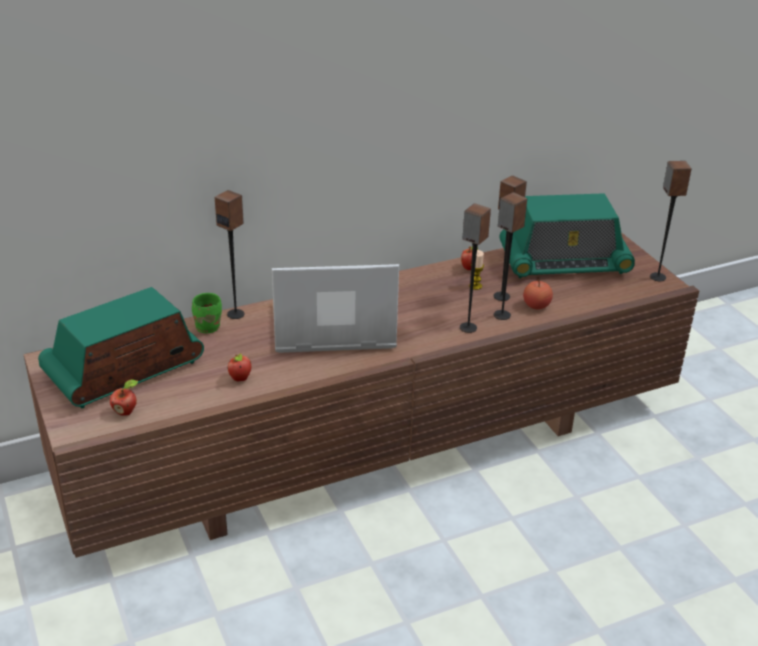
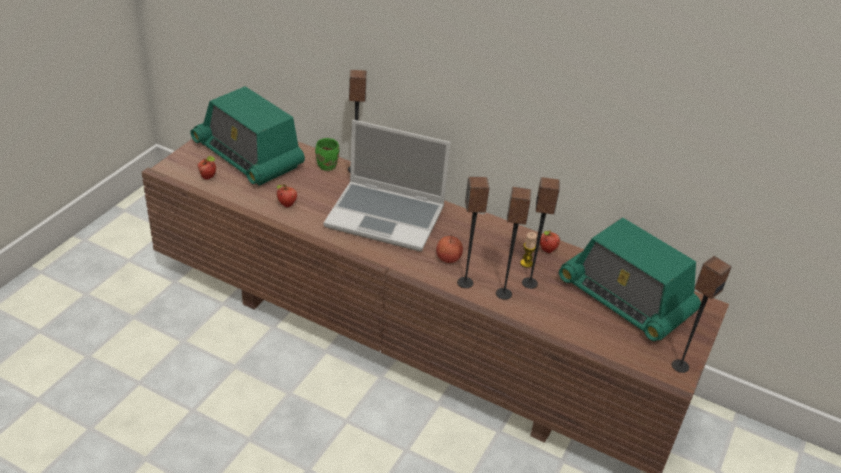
camera: 50 degrees right, 5 degrees up
radio [38,287,204,409] -> radio turned 150 degrees counterclockwise [190,86,305,186]
laptop [272,264,399,353] -> laptop turned 150 degrees clockwise [323,120,451,251]
apple [523,277,553,309] -> apple moved to [436,234,463,263]

